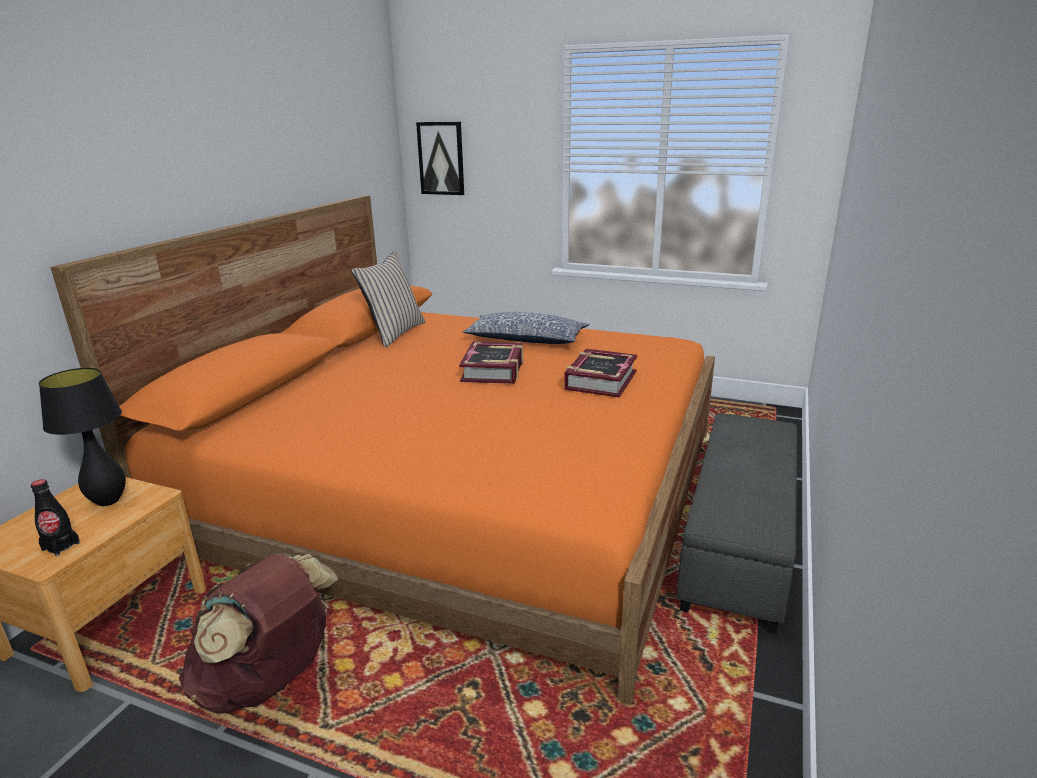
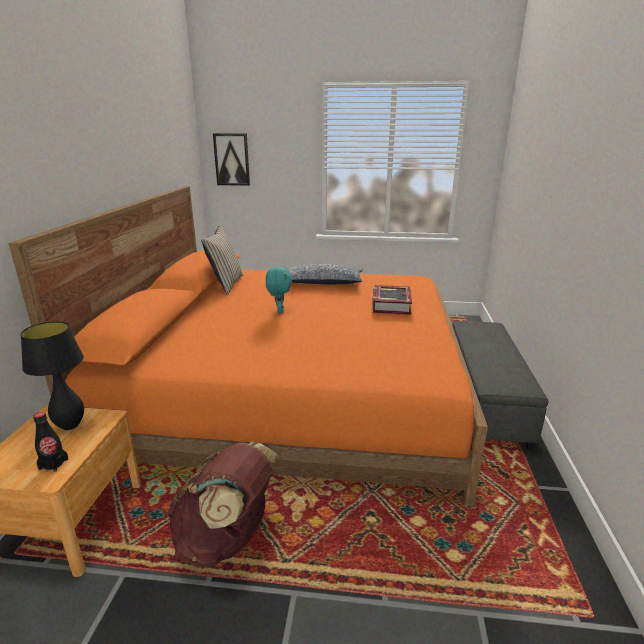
camera: 15 degrees left, 0 degrees up
book [459,341,523,384] -> none
none -> turquoise plush toy [266,267,292,313]

